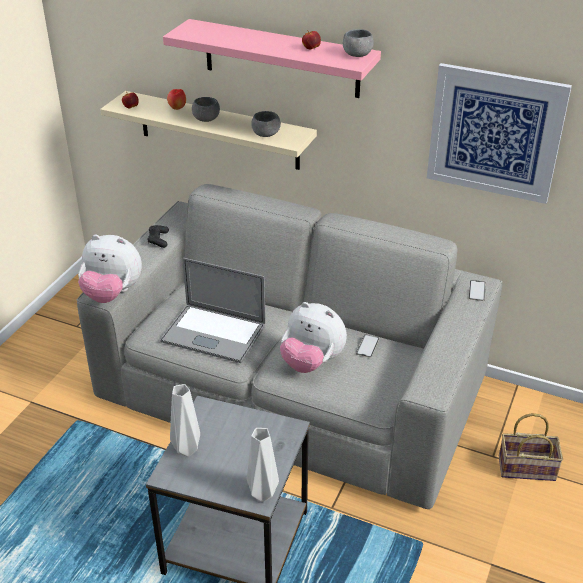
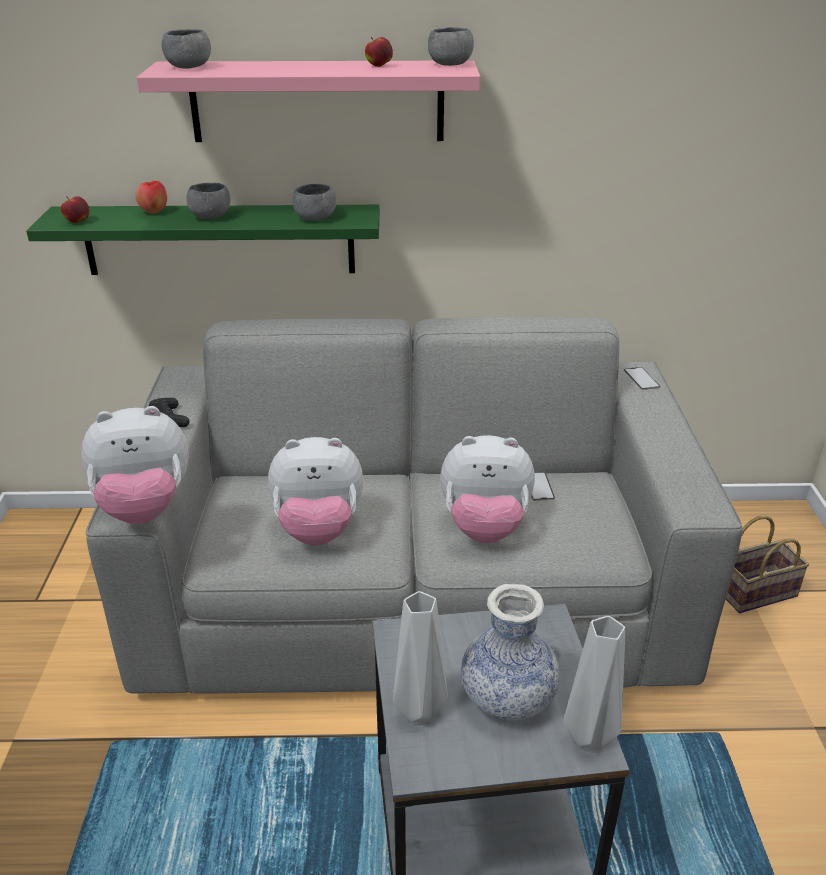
camera: 25 degrees left, 5 degrees down
beige shelf [100,91,317,170] -> green shelf [26,205,380,275]
laptop [160,258,266,363] -> plush toy [268,437,363,546]
picture [427,63,572,204] -> none
none -> grey bowl [162,29,211,68]
none -> vase [461,584,560,721]

